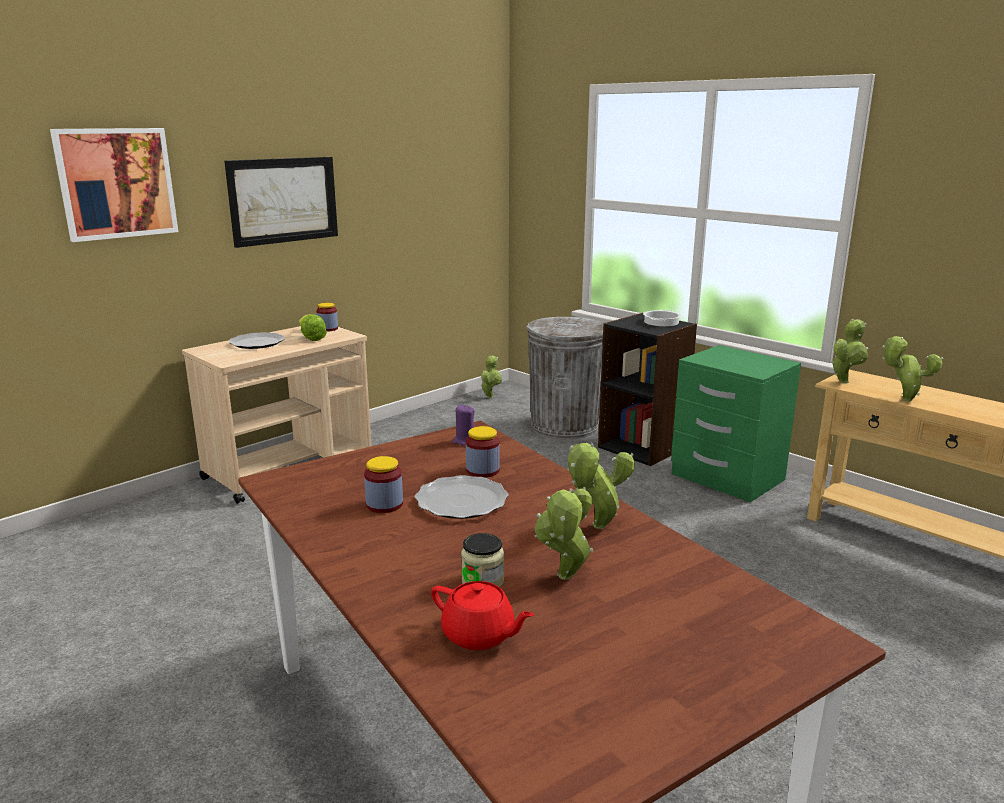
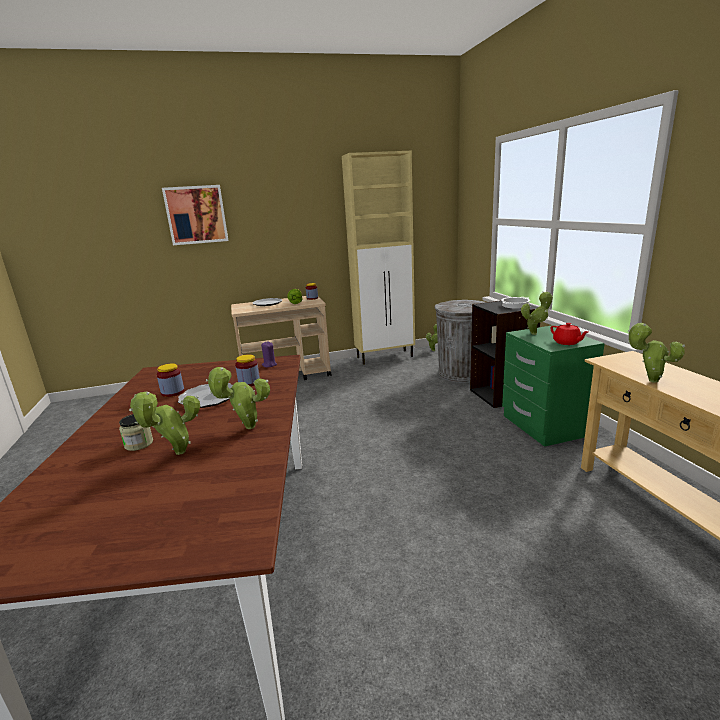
camera: 30 degrees right, 0 degrees up
picture [224,157,338,248] -> none
red teapot [431,581,534,650] -> red teapot moved to [550,323,588,345]
potted plant [831,319,868,384] -> potted plant moved to [521,292,553,335]
none -> beige cabinet [342,150,415,365]

